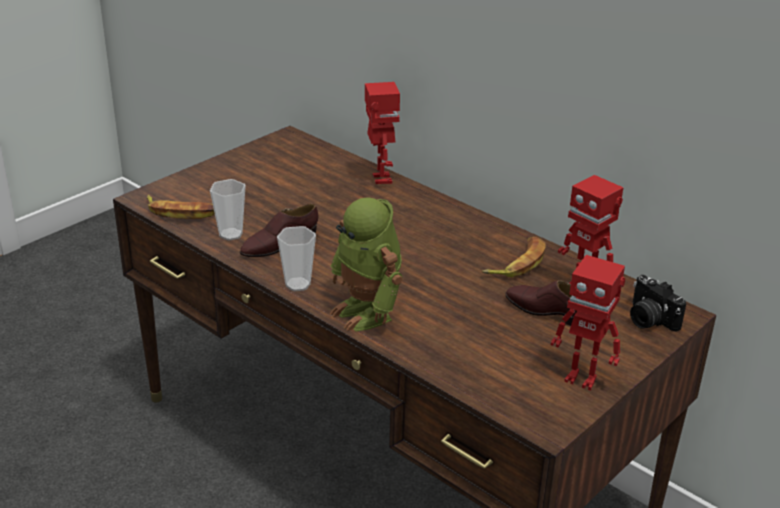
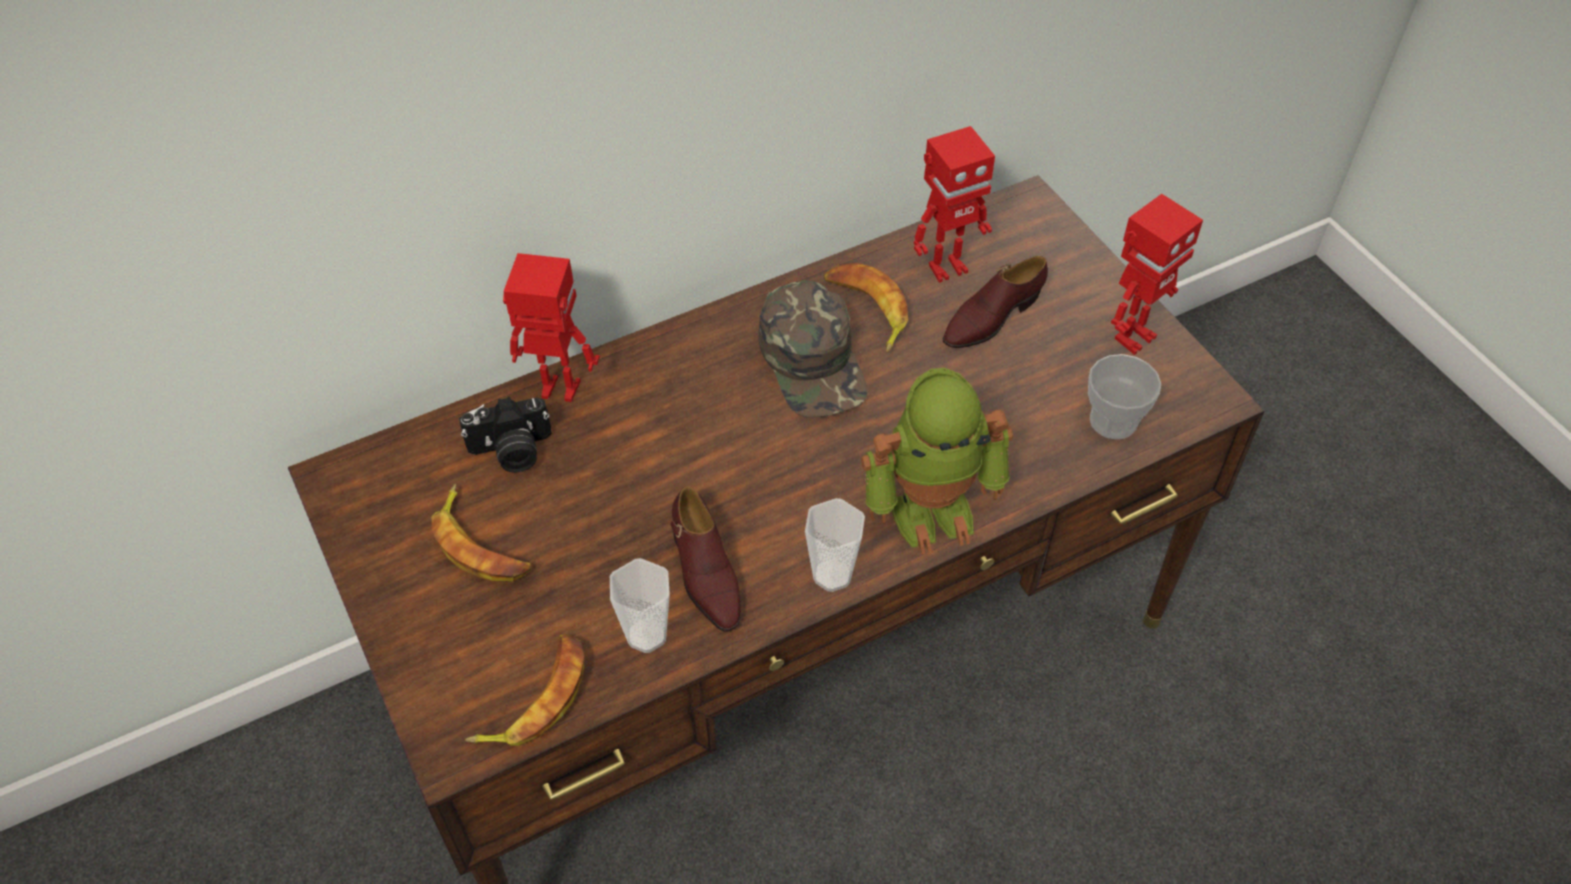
camera: 70 degrees left, 20 degrees up
camera [630,275,686,332] -> camera moved to [459,396,552,473]
none -> banana [432,484,532,582]
none -> green cap [758,281,868,418]
none -> cup [1088,354,1161,439]

